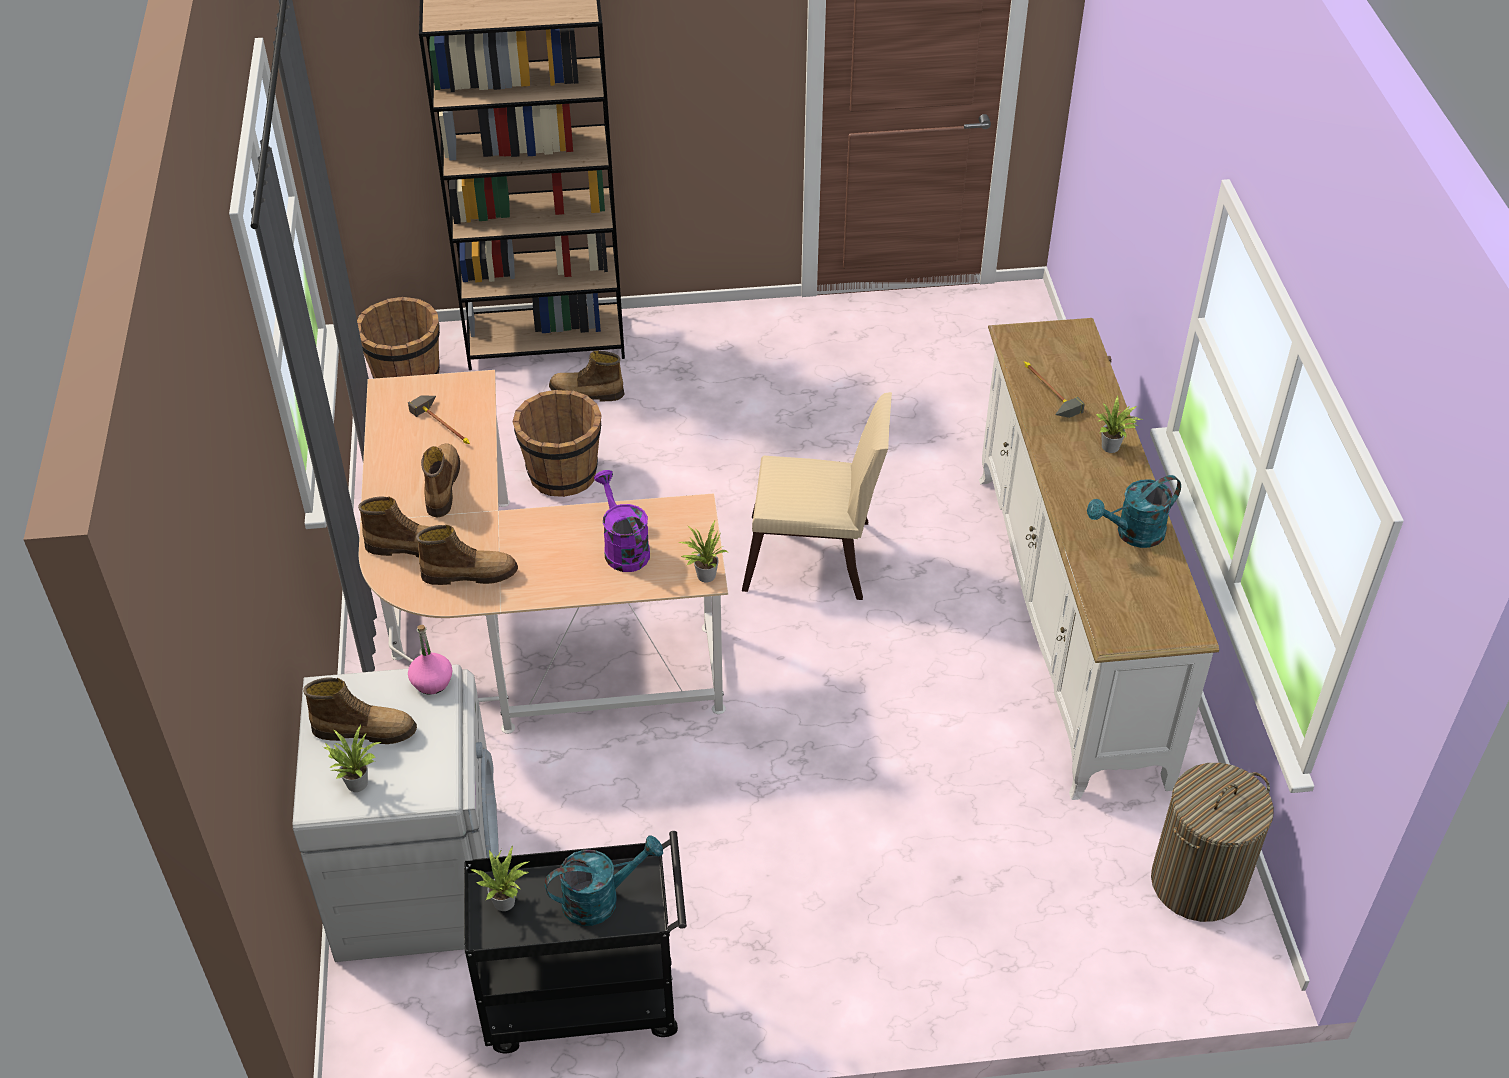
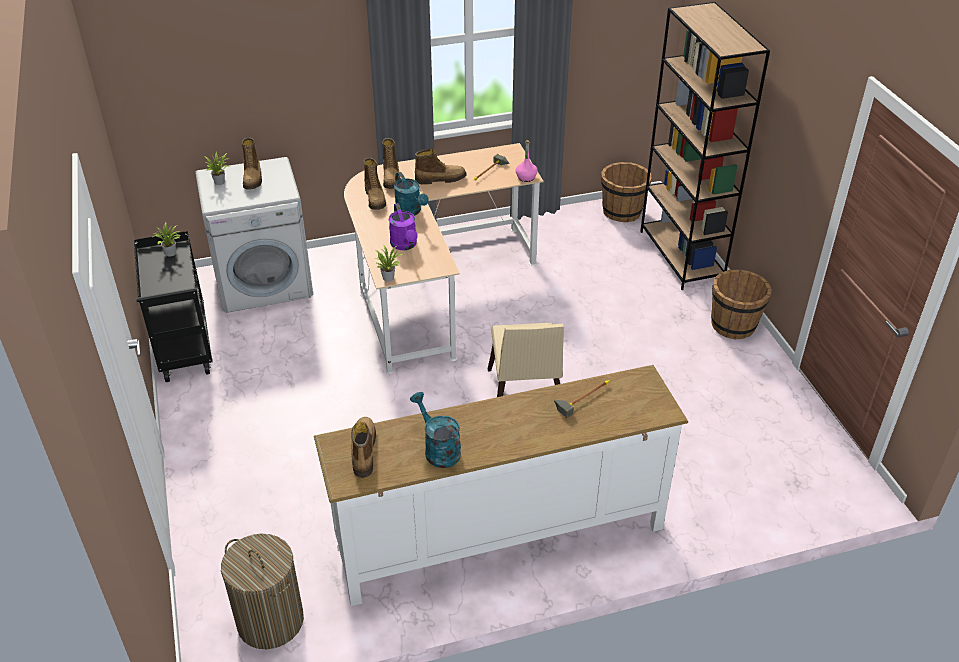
camera: 80 degrees right, 5 degrees down
pink bottle [408,625,453,695] -> pink bottle moved to [516,140,538,182]
brown bucket [513,390,601,497] -> brown bucket moved to [711,269,772,339]
turquoise watering can [544,835,663,926] -> turquoise watering can moved to [394,172,429,216]
boot [549,350,625,401] -> boot moved to [351,417,376,478]
purple watering can [594,470,650,572] -> purple watering can turned 105 degrees clockwise [389,203,418,250]
potted plant [1096,396,1142,453] -> none

